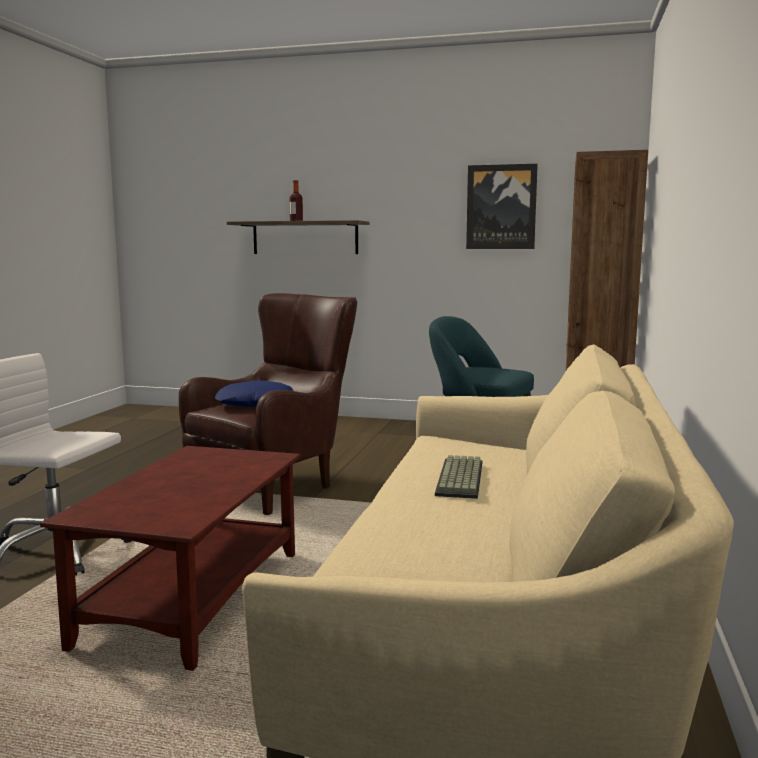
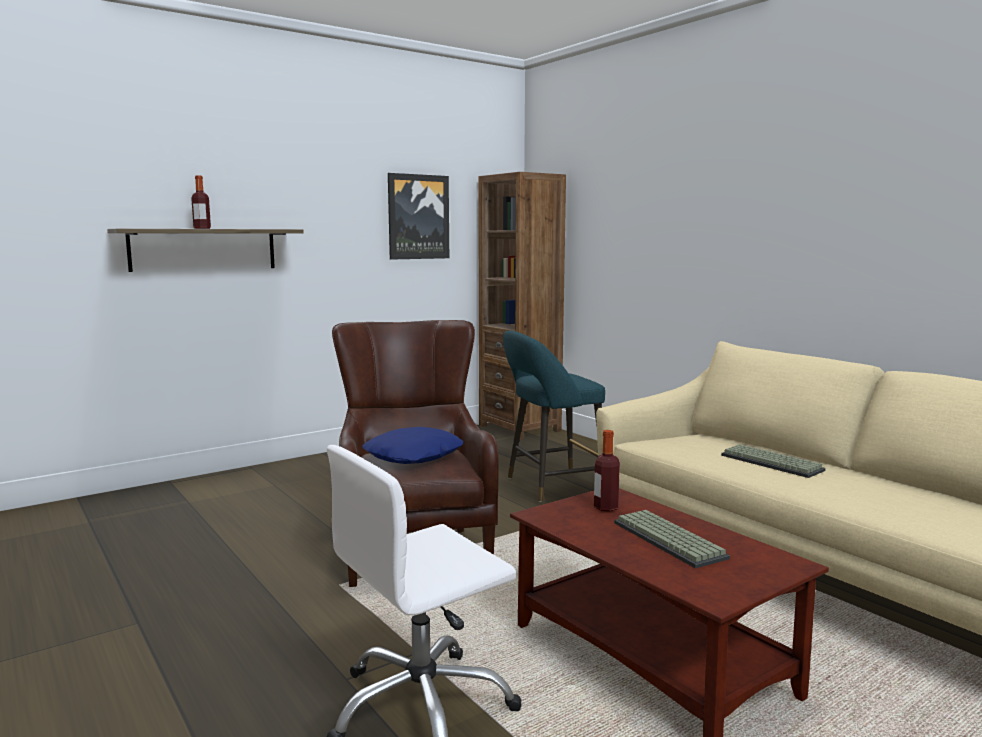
camera: 50 degrees left, 0 degrees up
none -> bottle [594,430,620,512]
none -> keyboard [614,510,730,569]

